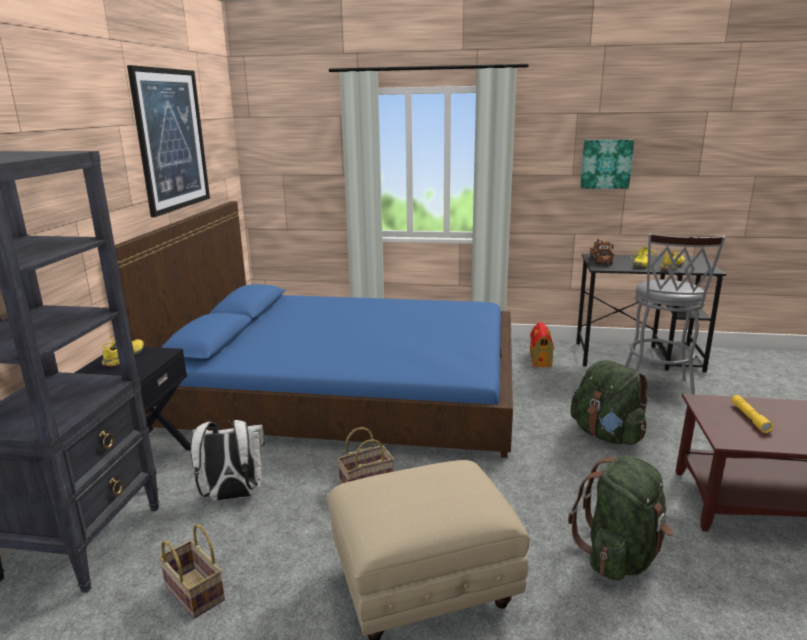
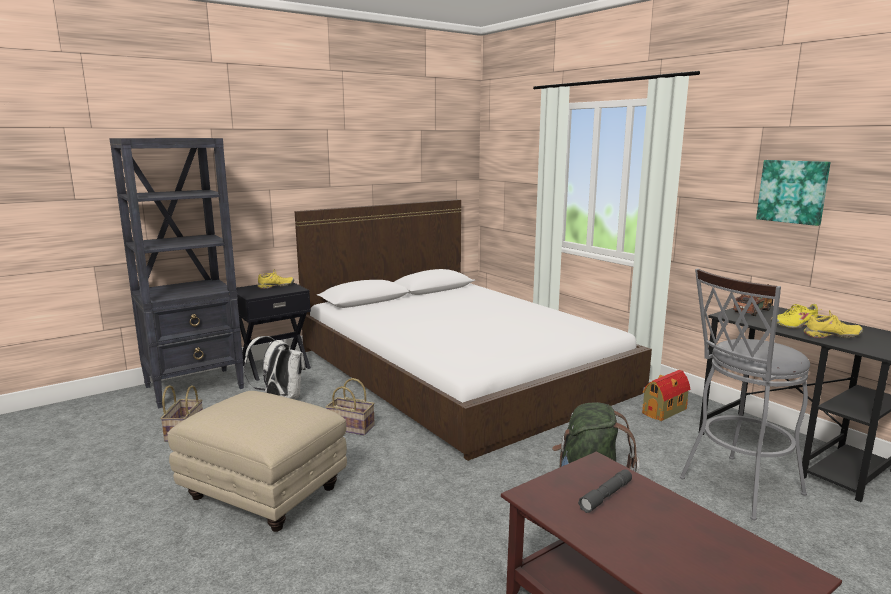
camera: 45 degrees right, 5 degrees down
blue bed [115,201,513,458] -> white bed [295,199,652,461]
picture [127,65,210,217] -> none
green backpack [568,455,673,580] -> none
yellow flashlight [732,395,774,433] -> grey flashlight [578,469,632,513]

